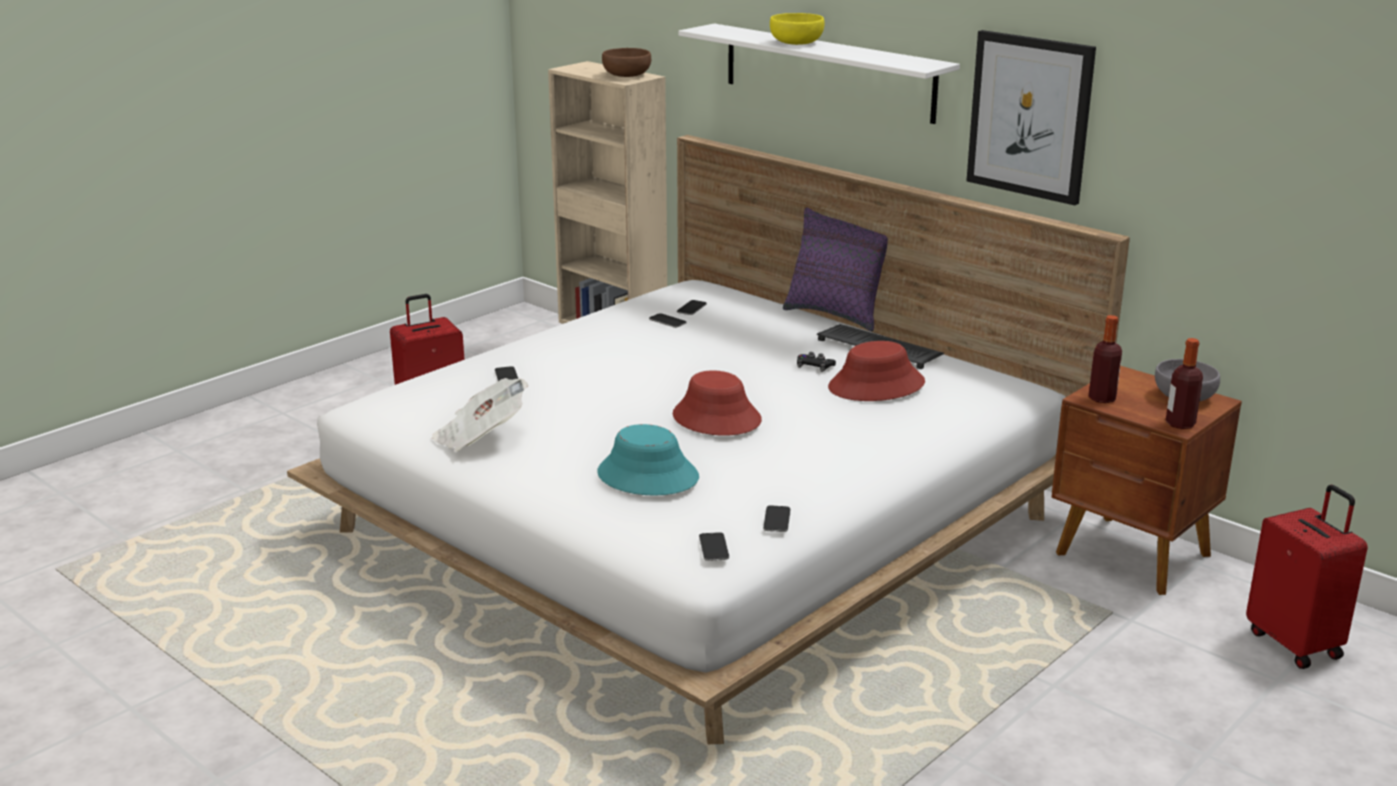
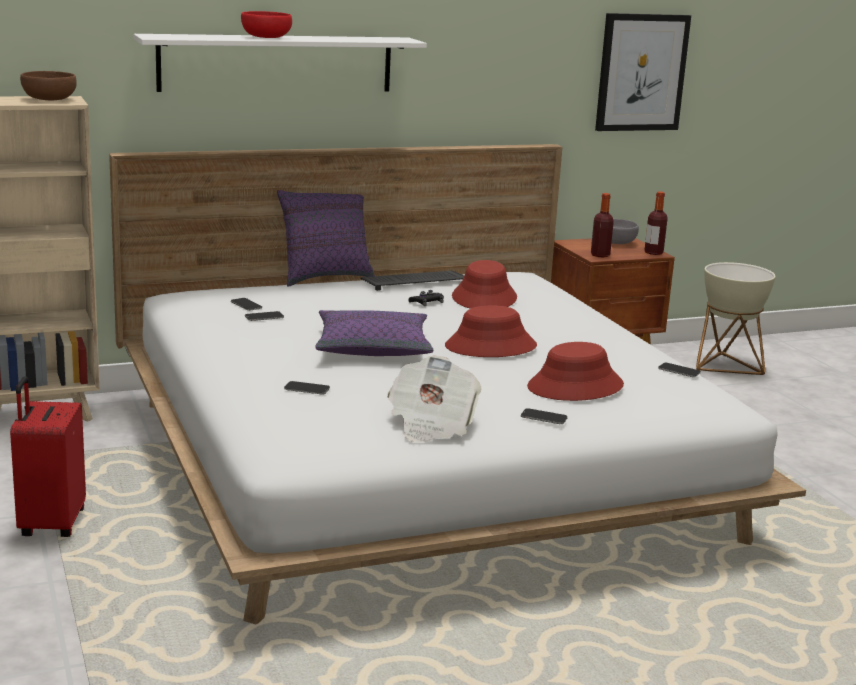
camera: 65 degrees left, 5 degrees down
turquoise hat [597,424,699,496] -> red hat [527,342,624,401]
phone [699,532,729,561] -> phone moved to [521,408,568,424]
yellow bowl [770,13,824,45] -> red bowl [241,11,292,38]
picture [966,30,1096,205] -> picture moved to [595,13,691,131]
red suitcase [1246,485,1368,669] -> planter [696,262,776,375]
none -> purple pillow [315,310,433,356]

